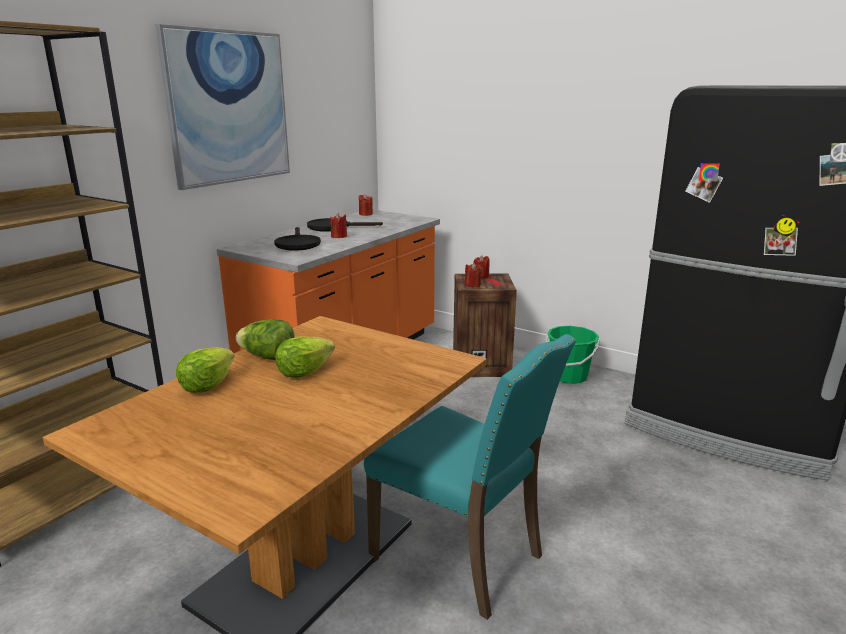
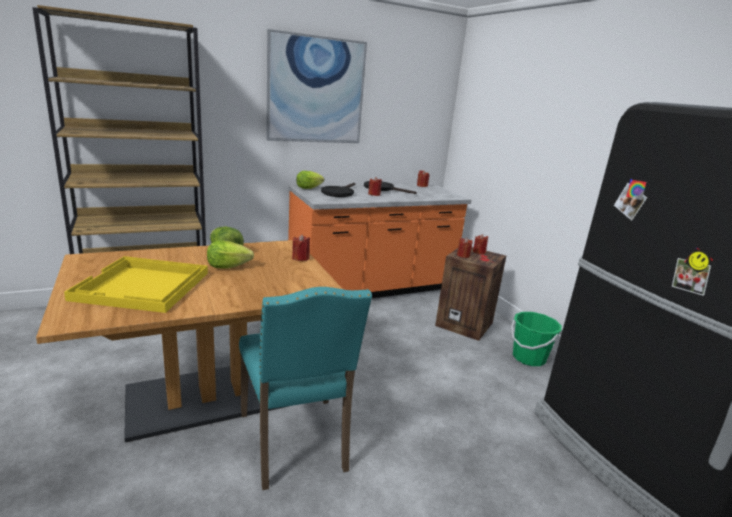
camera: 30 degrees right, 0 degrees up
lettuce [176,347,235,393] -> lettuce moved to [296,171,324,189]
none -> yellow tray [64,256,208,313]
none -> red candle [292,234,310,261]

